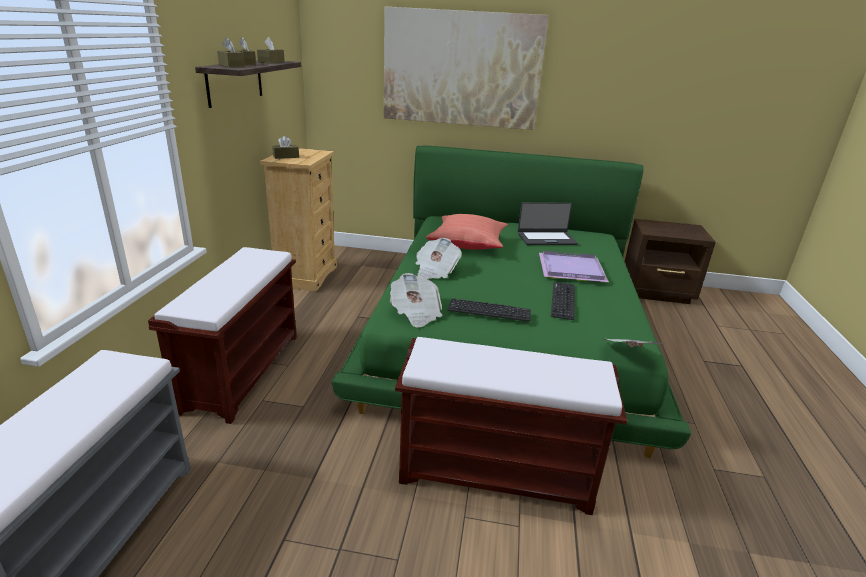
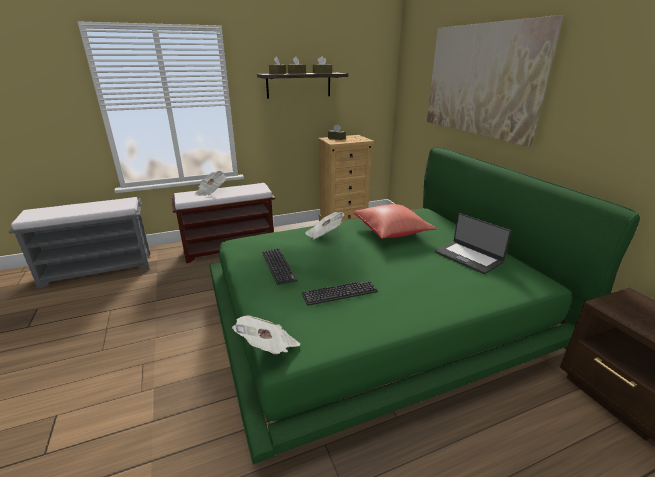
camera: 60 degrees right, 0 degrees up
newspaper [390,273,442,328] -> newspaper moved to [195,171,226,196]
brown bench [395,337,627,515] -> none
purple tray [539,251,609,282] -> none

